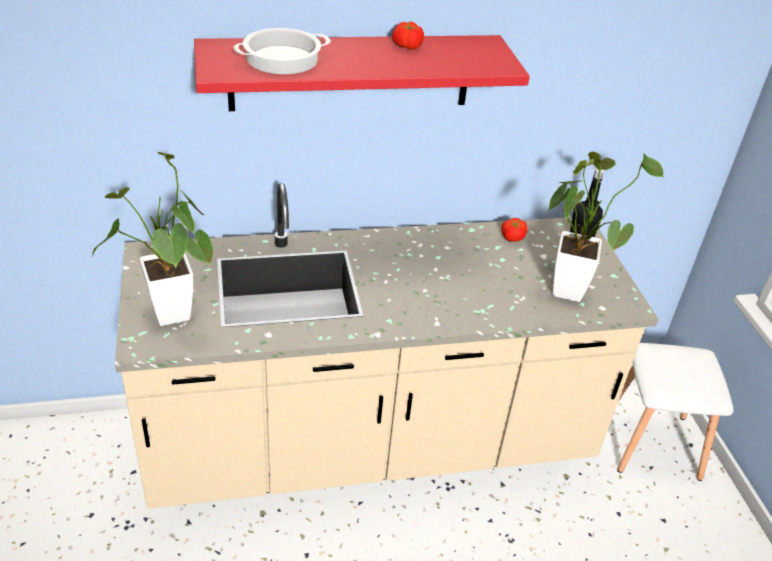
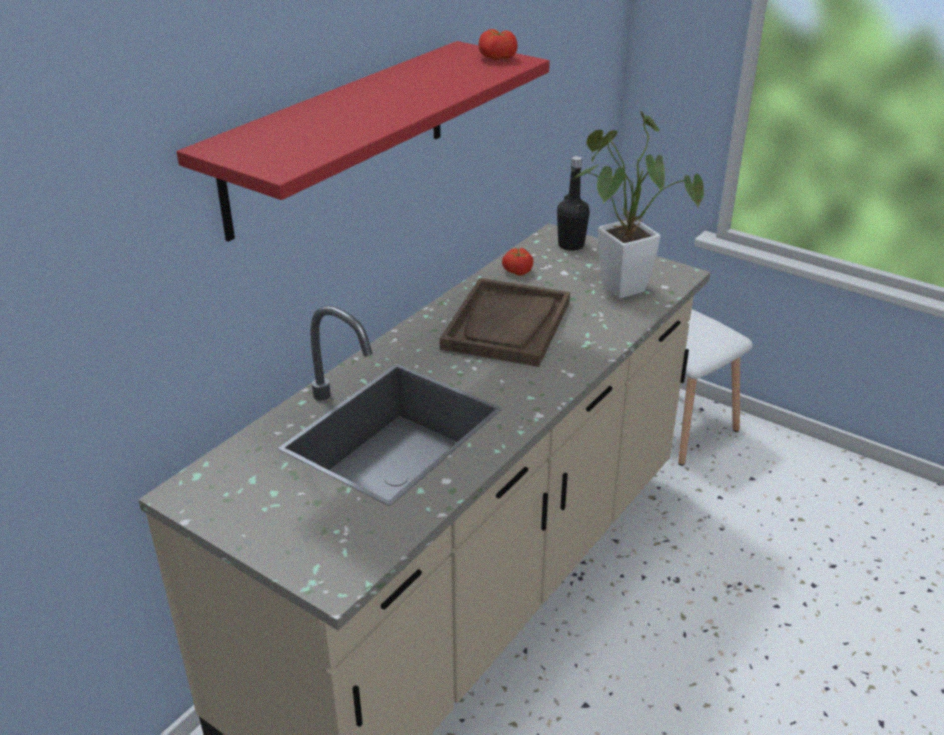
camera: 40 degrees left, 5 degrees down
potted plant [91,152,213,326] -> none
cooking pot [233,28,331,74] -> none
tomato [392,21,424,50] -> tomato moved to [478,29,518,60]
none -> brown tray [440,278,570,367]

